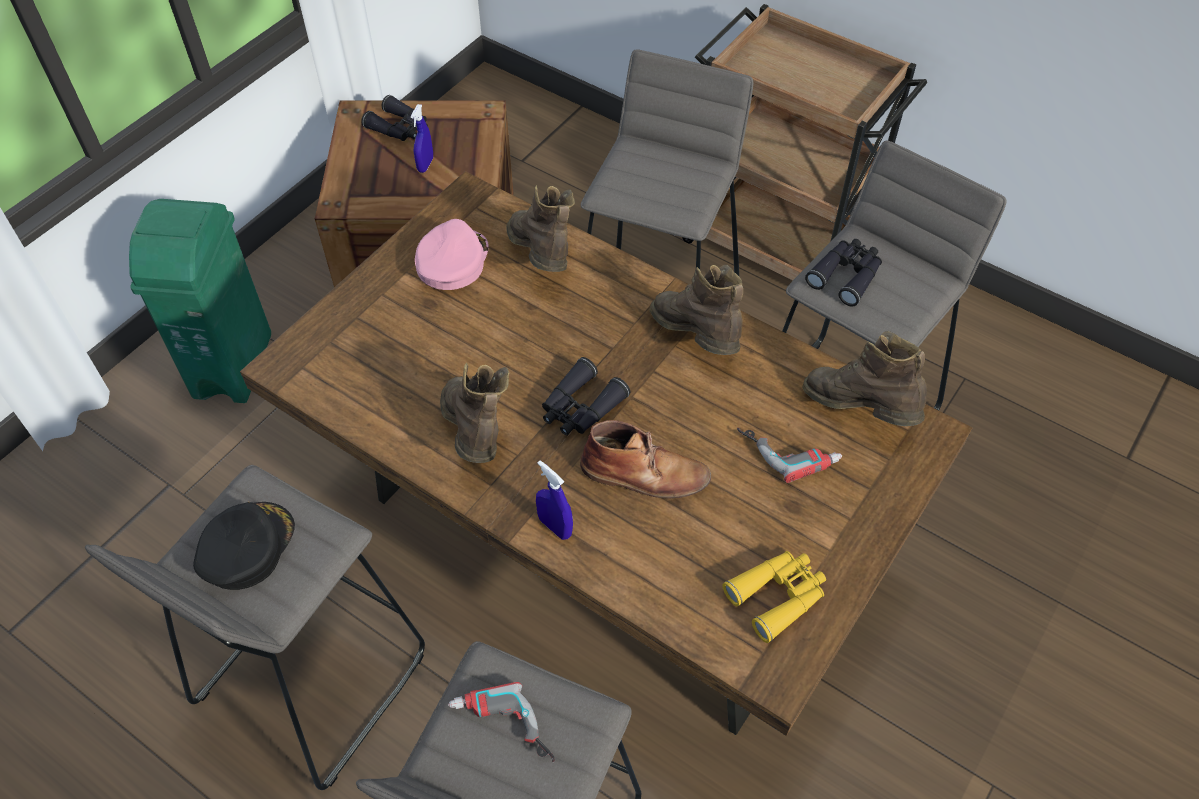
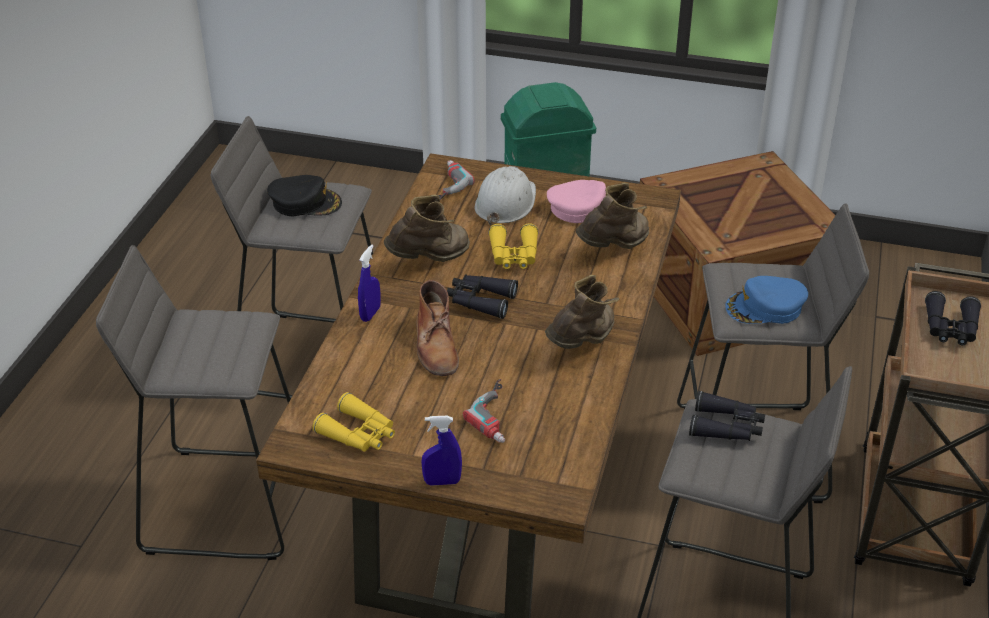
camera: 70 degrees right, 15 degrees down
black binoculars [361,95,428,141] -> black binoculars moved to [925,291,981,345]
blue spray bottle [411,104,433,173] -> blue spray bottle moved to [421,416,462,486]
power drill [448,682,555,763] -> power drill moved to [438,160,475,200]
brown boot [802,331,927,426] -> none
none -> white hard hat [475,166,536,225]
none -> yellow binoculars [488,223,538,269]
none -> blue cap [725,276,808,324]

